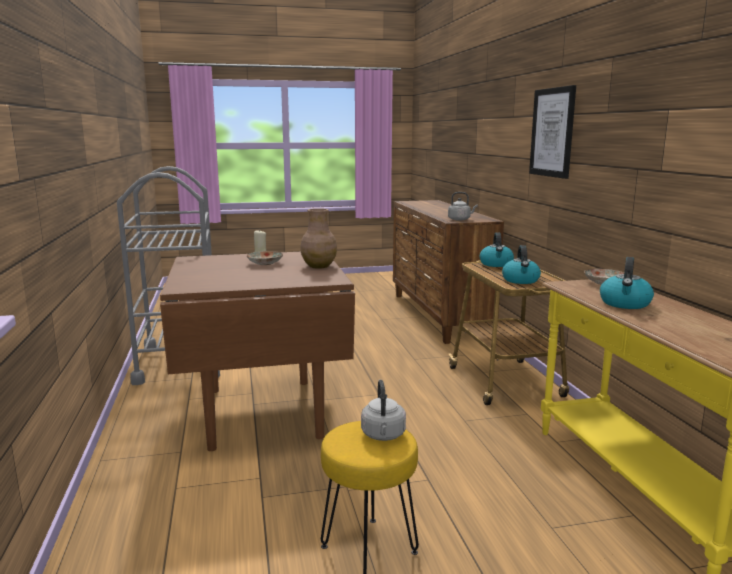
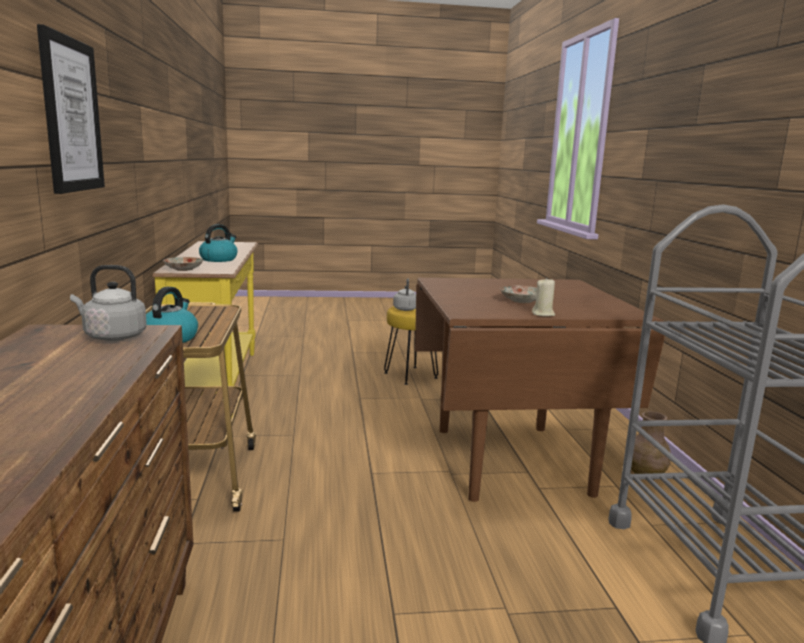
camera: 175 degrees left, 0 degrees up
brown vase [300,208,337,269] -> brown vase moved to [631,411,671,480]
kettle [502,245,541,284] -> none

